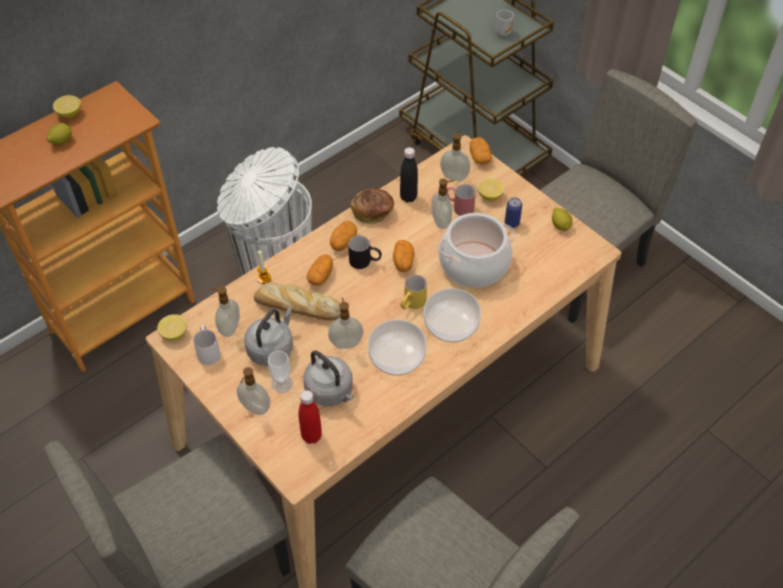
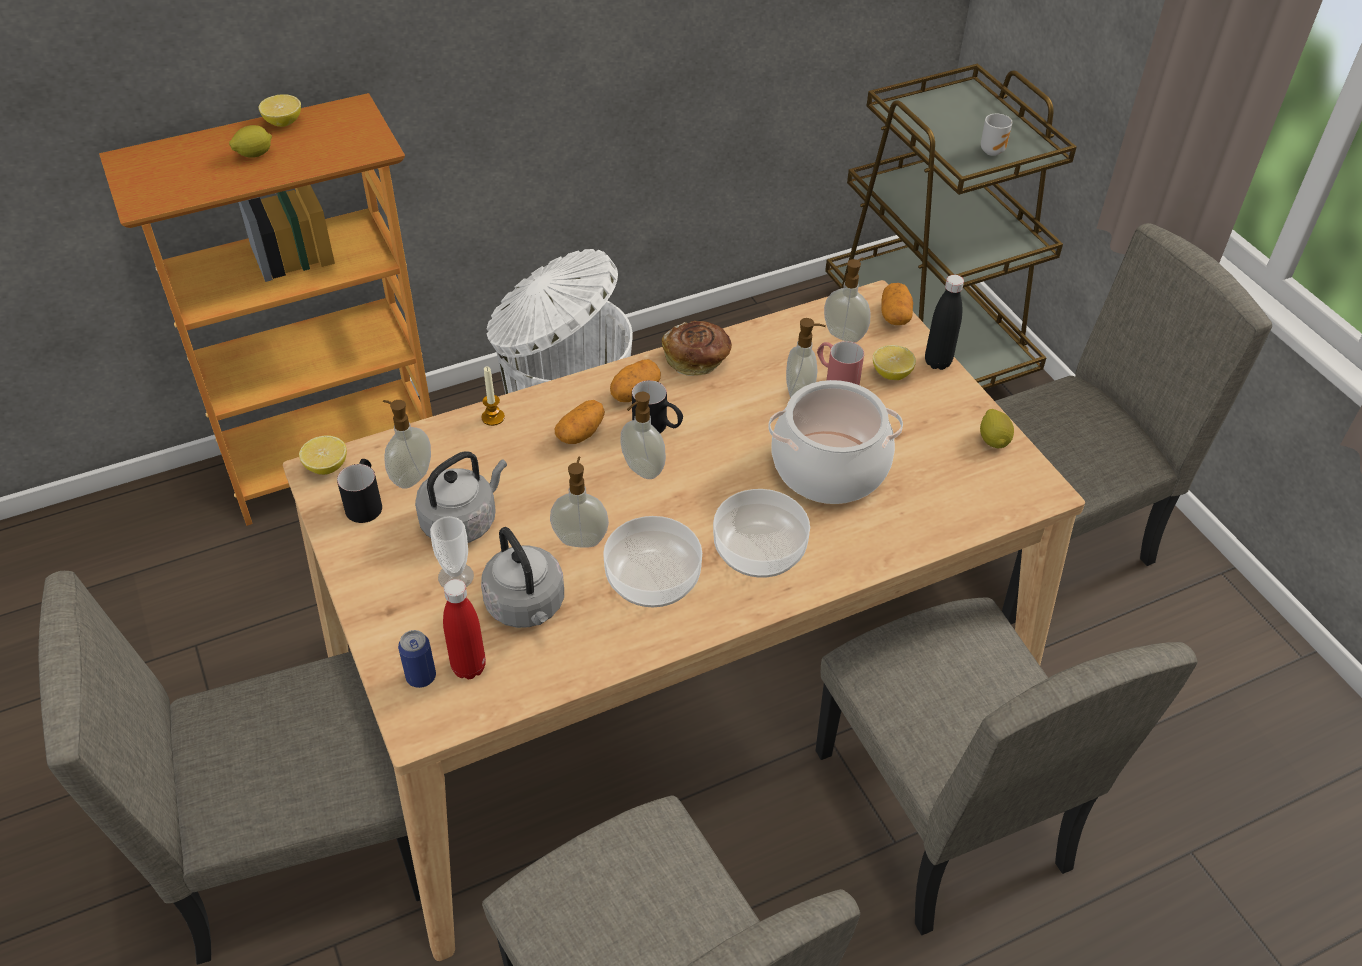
camera: 15 degrees right, 5 degrees down
white mug [193,325,220,365] -> black mug [337,459,382,523]
soap dispenser [237,367,270,415] -> soap dispenser moved to [620,392,666,479]
bread [254,282,341,320] -> none
potato [393,240,414,272] -> none
black bottle [400,147,418,202] -> black bottle moved to [925,275,964,370]
yellow mug [400,275,427,310] -> none
can [505,197,522,228] -> can moved to [398,630,436,688]
none -> beige chair [816,598,1197,935]

